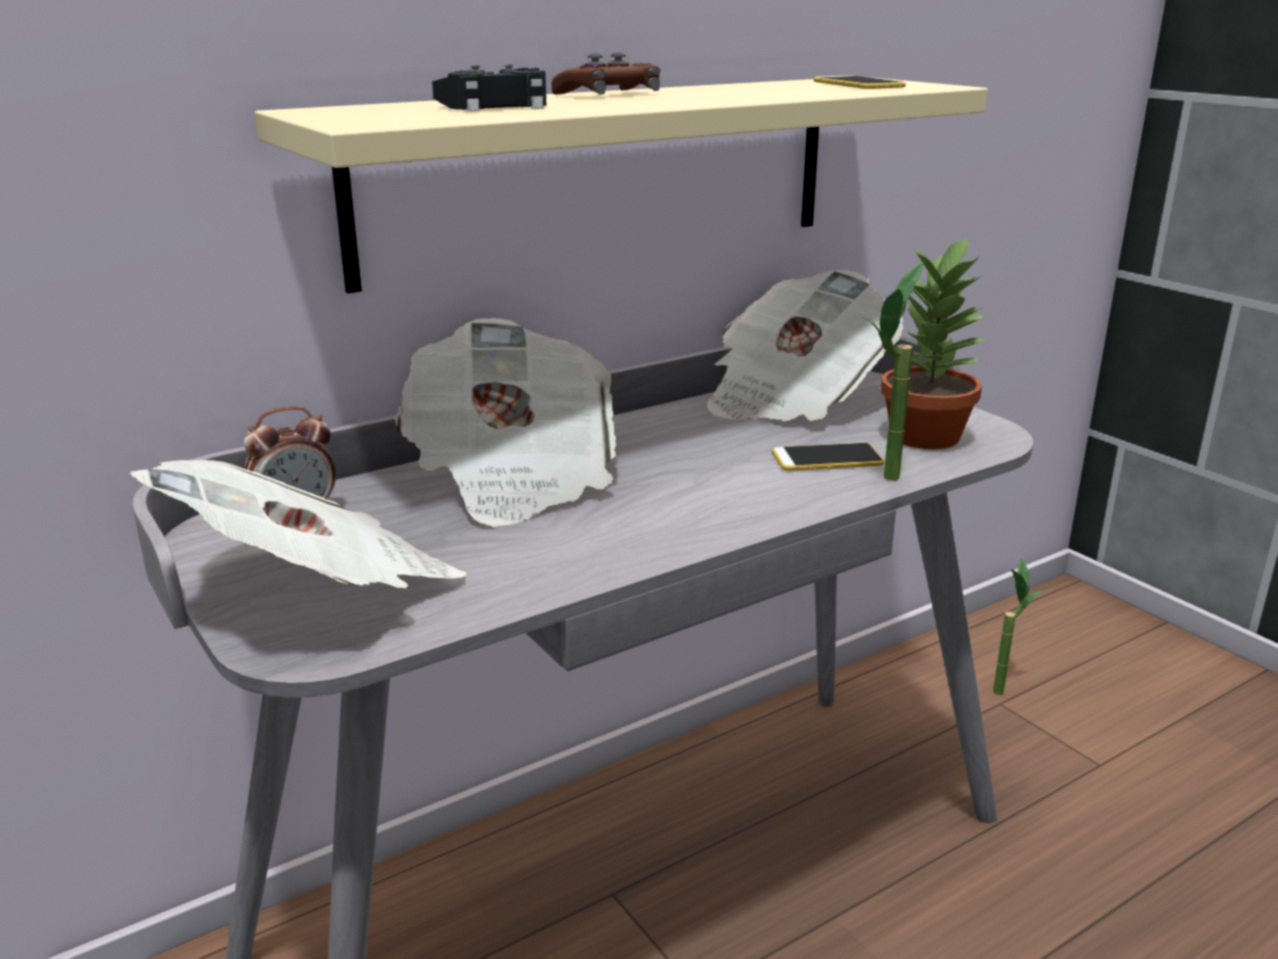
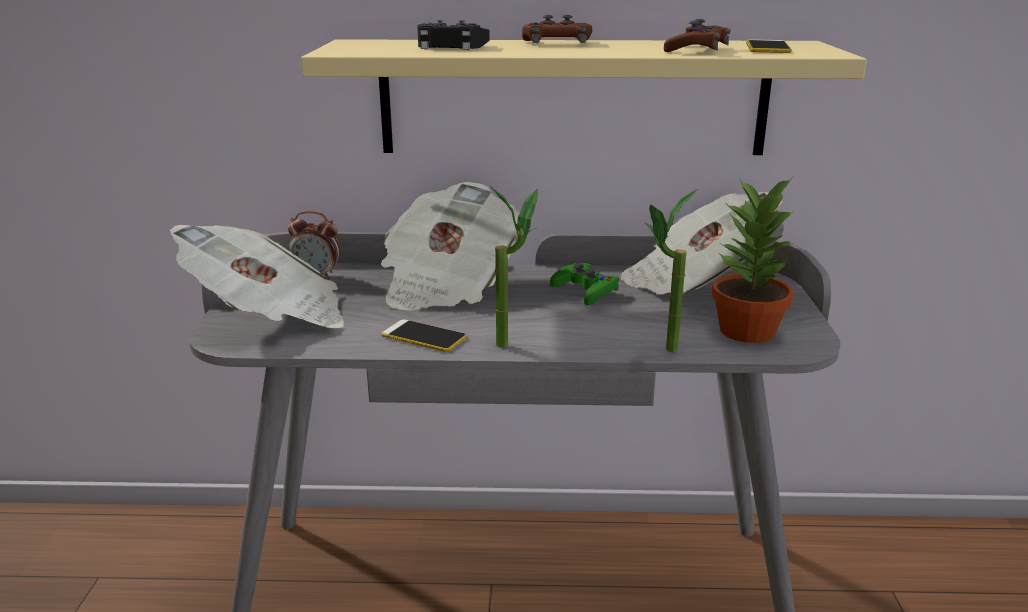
camera: 35 degrees right, 0 degrees up
phone [772,443,884,471] -> phone moved to [381,319,467,352]
potted plant [993,558,1042,695] -> potted plant moved to [490,186,538,347]
none -> green game controller [550,263,620,305]
none -> brown game controller [664,19,731,52]

